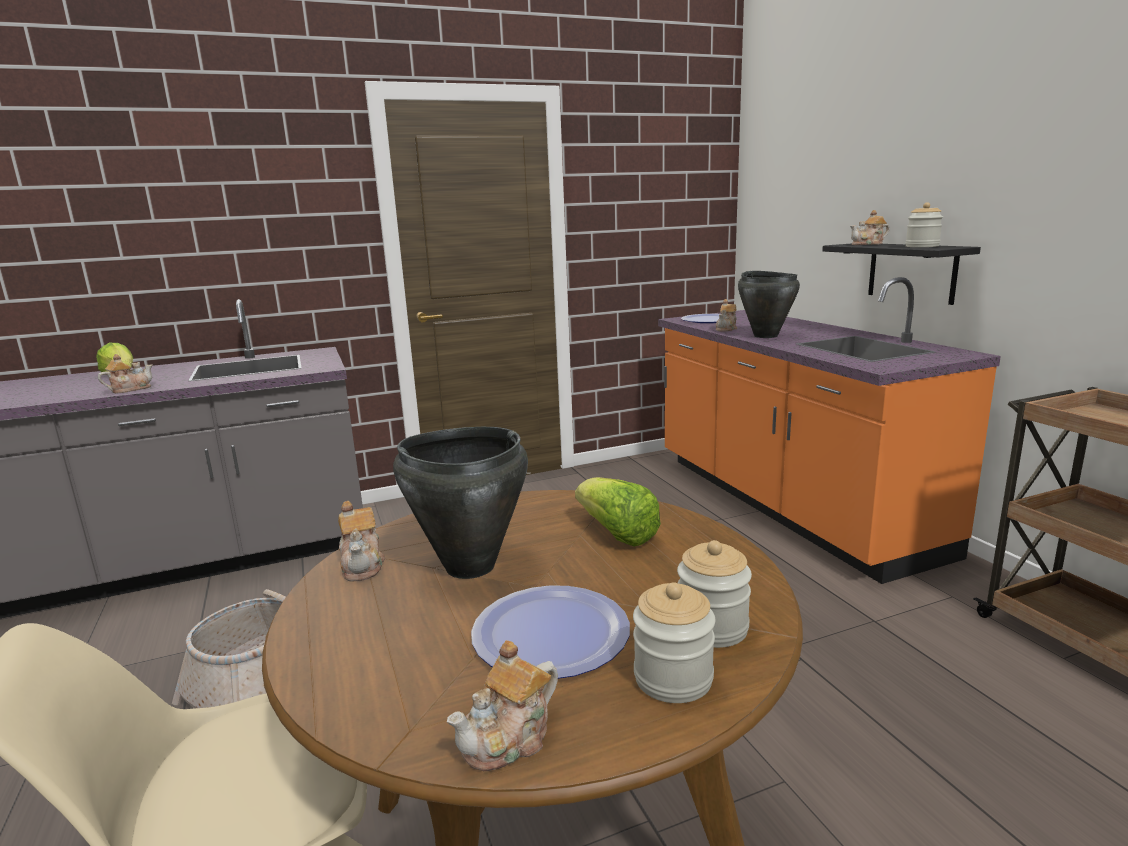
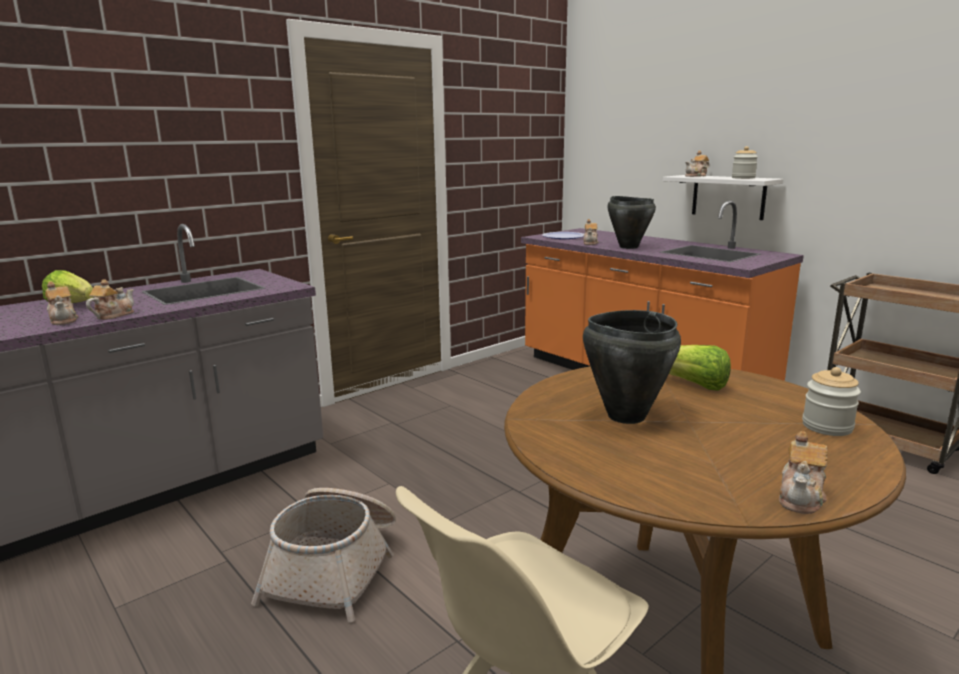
camera: 20 degrees left, 0 degrees up
teapot [338,501,385,581] -> teapot moved to [45,281,78,325]
plate [471,585,630,679] -> none
jar [633,582,715,703] -> none
black shelf [822,244,981,305] -> white shelf [663,175,784,220]

